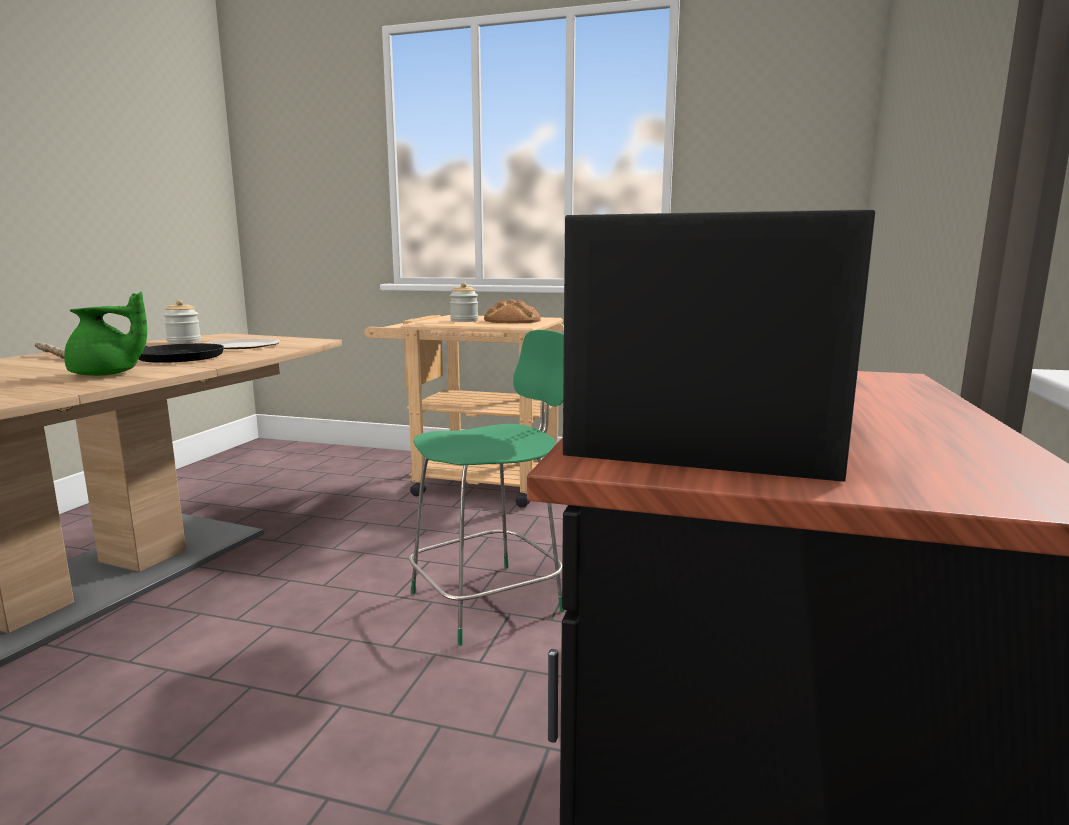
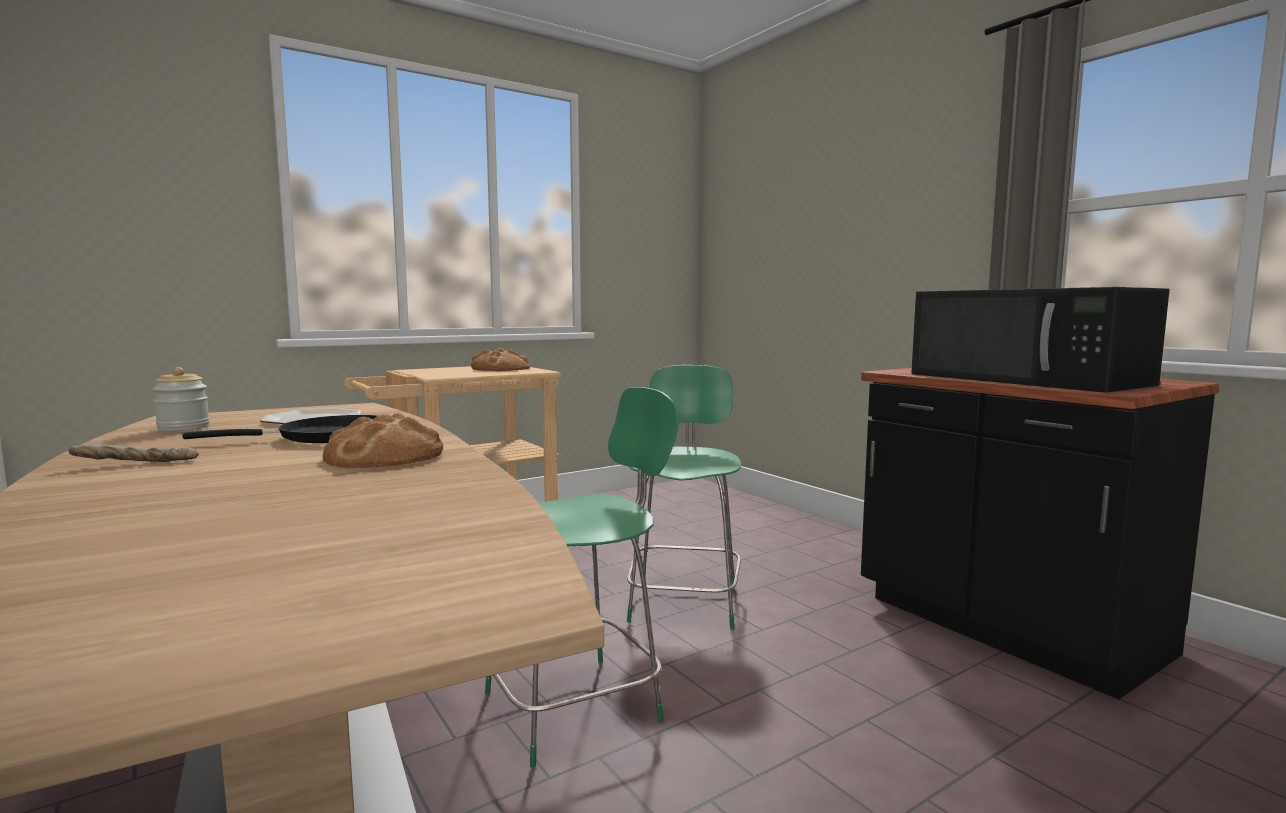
camera: 50 degrees left, 5 degrees down
green teapot [64,291,147,376] -> bread [323,413,443,468]
jar [450,282,478,322] -> none
none -> green chair [485,387,679,768]

